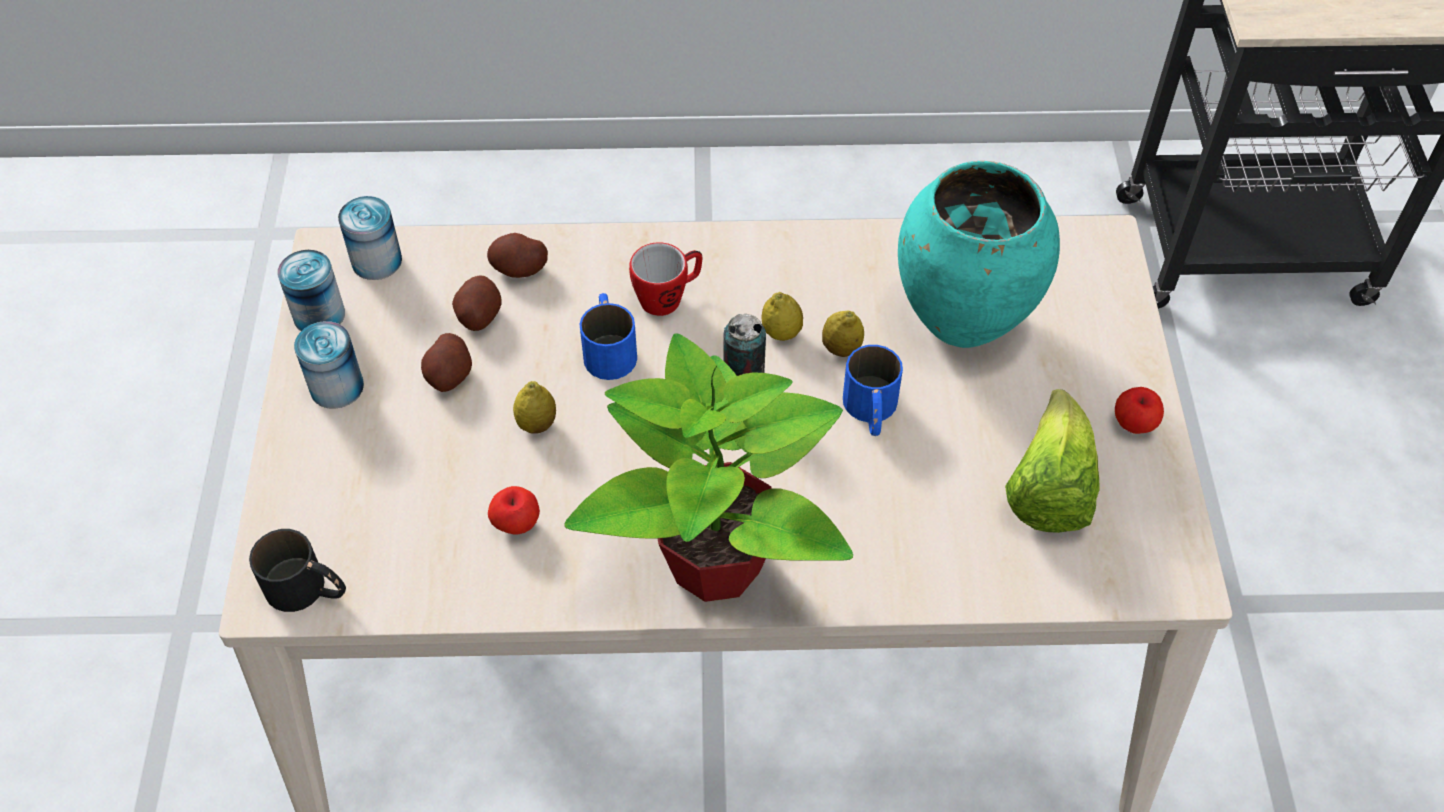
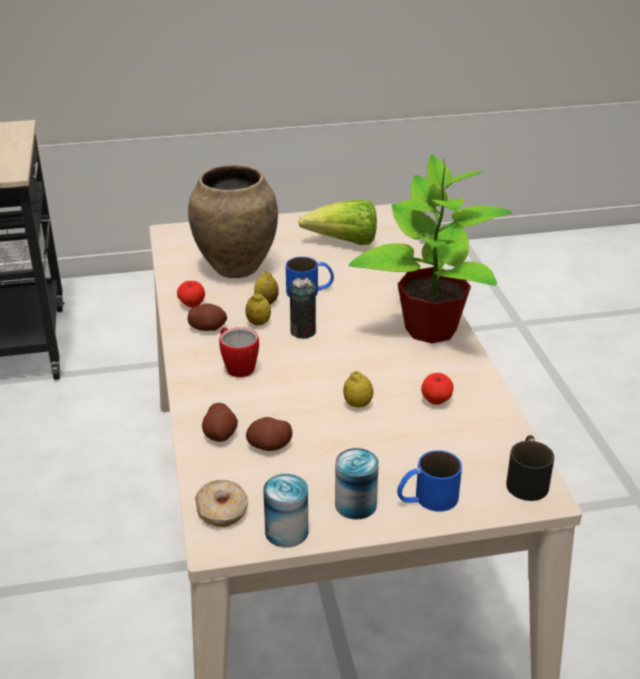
camera: 100 degrees left, 20 degrees down
can [338,196,402,280] -> donut [195,480,248,527]
potato [421,333,472,392] -> potato moved to [188,303,227,331]
blue mug [579,293,637,380] -> blue mug moved to [397,450,462,511]
turquoise vase [898,161,1060,348] -> brown vase [188,165,278,278]
apple [1115,387,1164,434] -> apple moved to [177,281,205,308]

